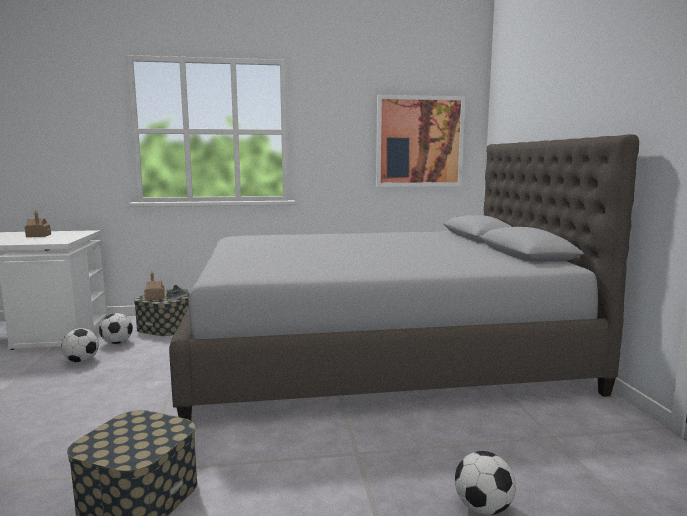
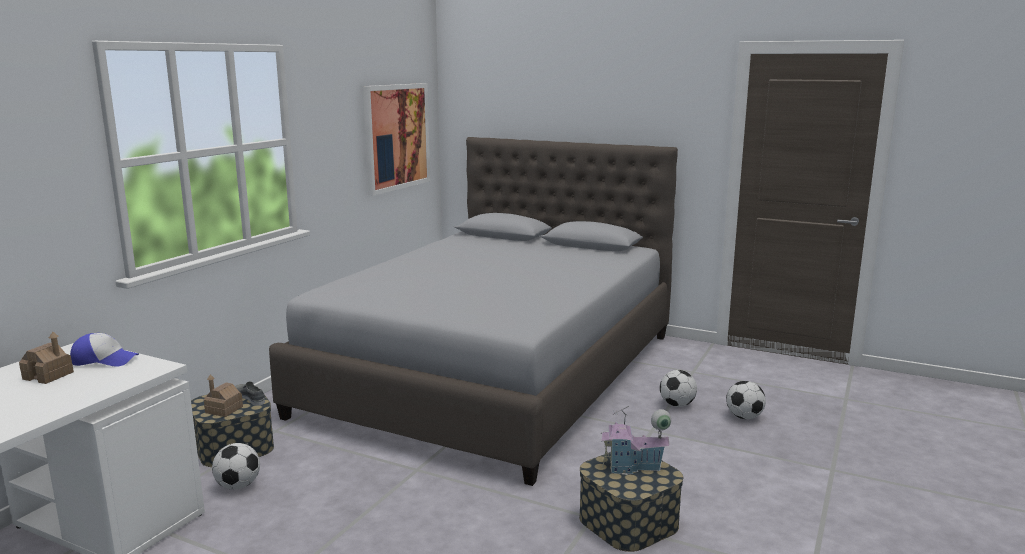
camera: 55 degrees left, 5 degrees up
football [61,328,99,363] -> football moved to [660,370,697,407]
none -> cap [70,333,139,367]
none -> toy house [601,406,671,475]

